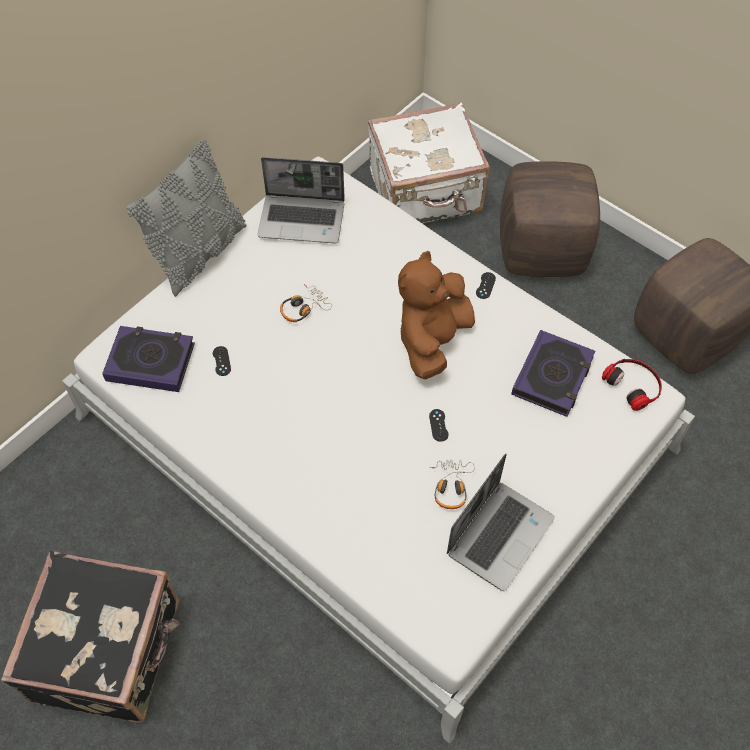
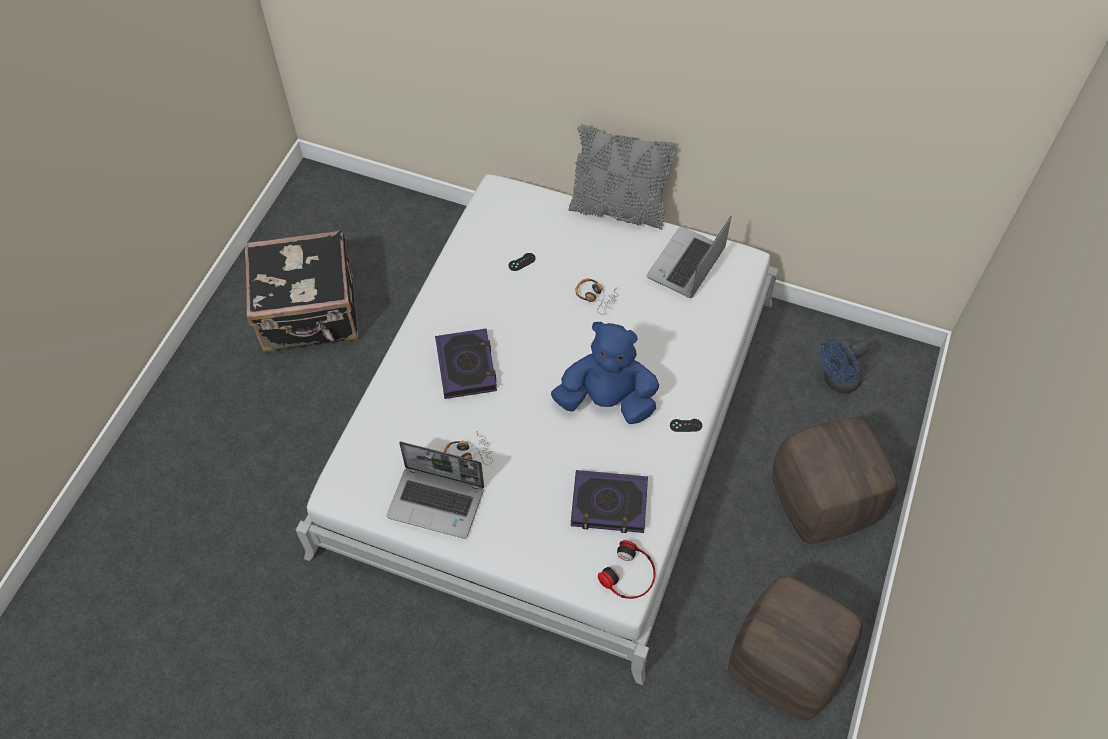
camera: 70 degrees right, 0 degrees up
book [102,326,195,392] -> book moved to [435,329,497,399]
laptop [257,157,345,244] -> laptop turned 45 degrees clockwise [646,216,732,298]
white suitcase [368,102,490,223] -> blue fan [820,339,869,394]
brown plush toy [398,251,475,380] -> blue plush toy [551,322,659,424]
black game controller [429,409,449,442] -> none

